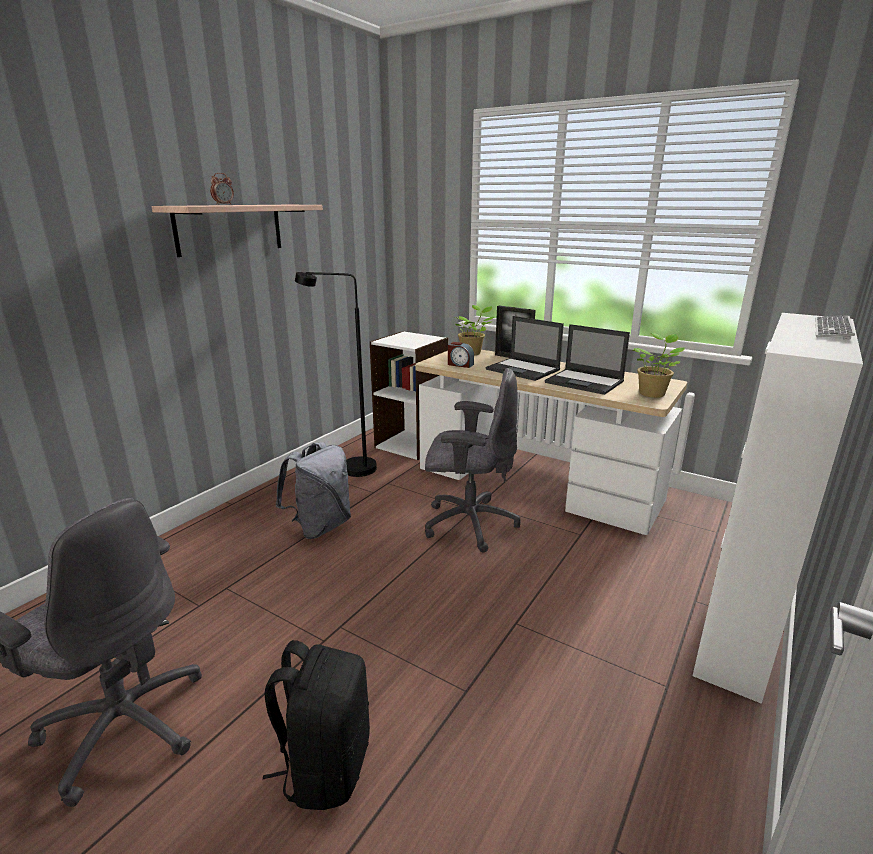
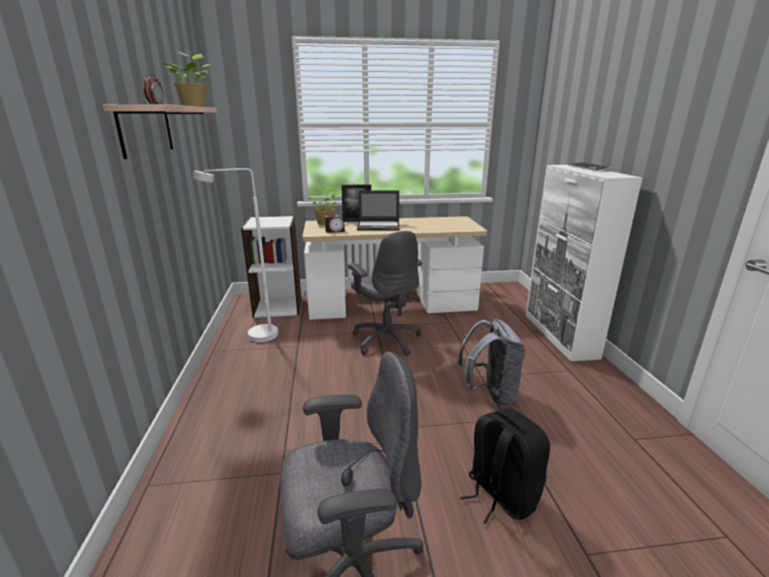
camera: 40 degrees left, 0 degrees up
grey backpack [275,442,351,539] -> grey backpack moved to [457,319,525,406]
black floor lamp [295,272,377,477] -> white floor lamp [193,168,278,342]
grey office chair [425,368,521,552] -> grey office chair turned 90 degrees clockwise [348,231,422,356]
laptop [545,324,630,395] -> none
potted plant [633,333,685,398] -> potted plant moved to [163,52,210,107]

